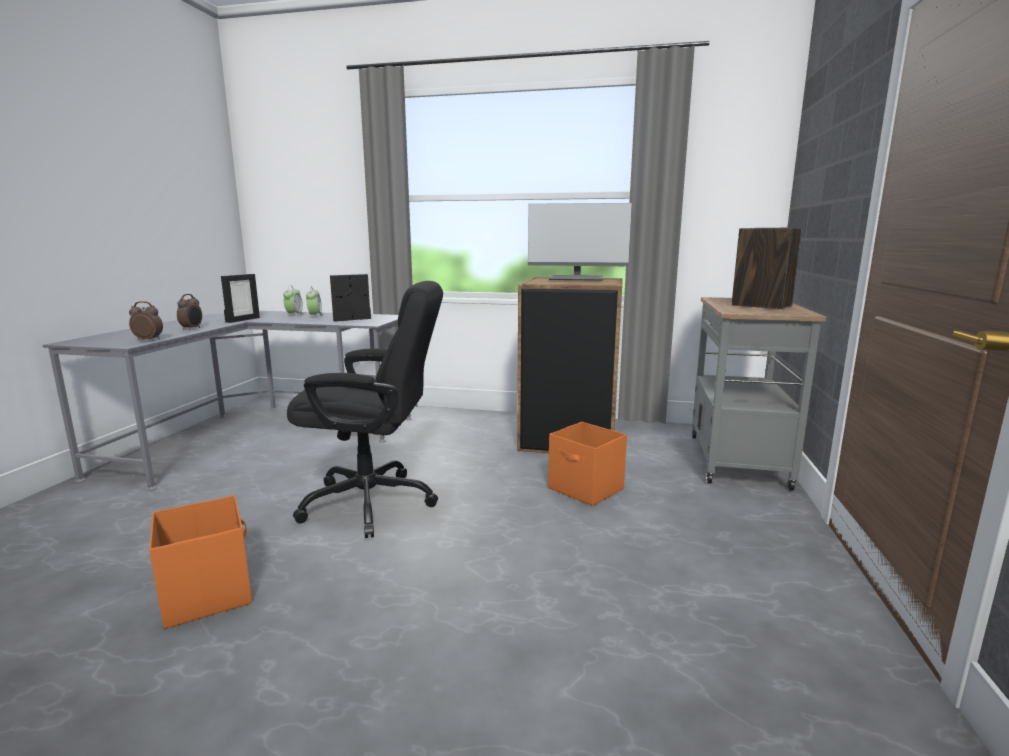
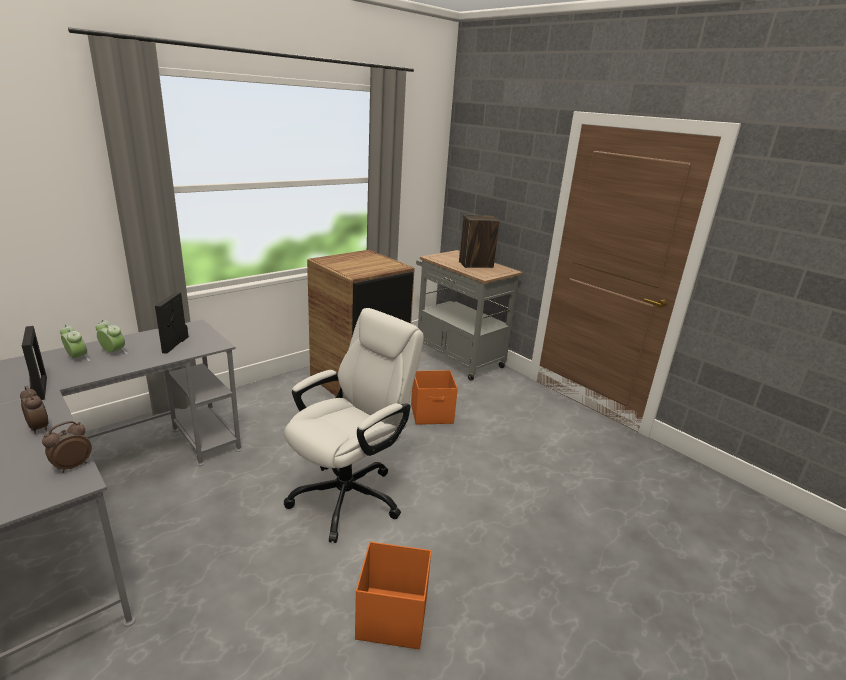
camera: 55 degrees left, 10 degrees up
black office chair [287,281,443,538] -> white office chair [284,308,424,543]
monitor [528,203,632,281] -> none

